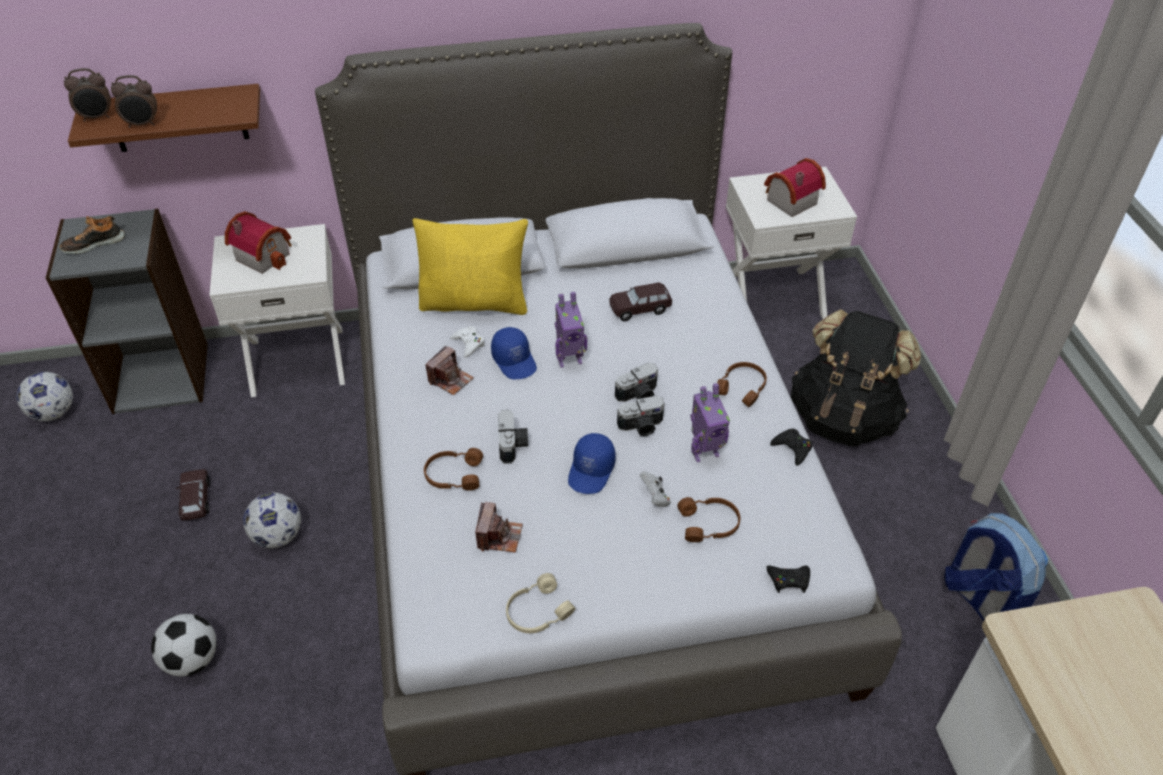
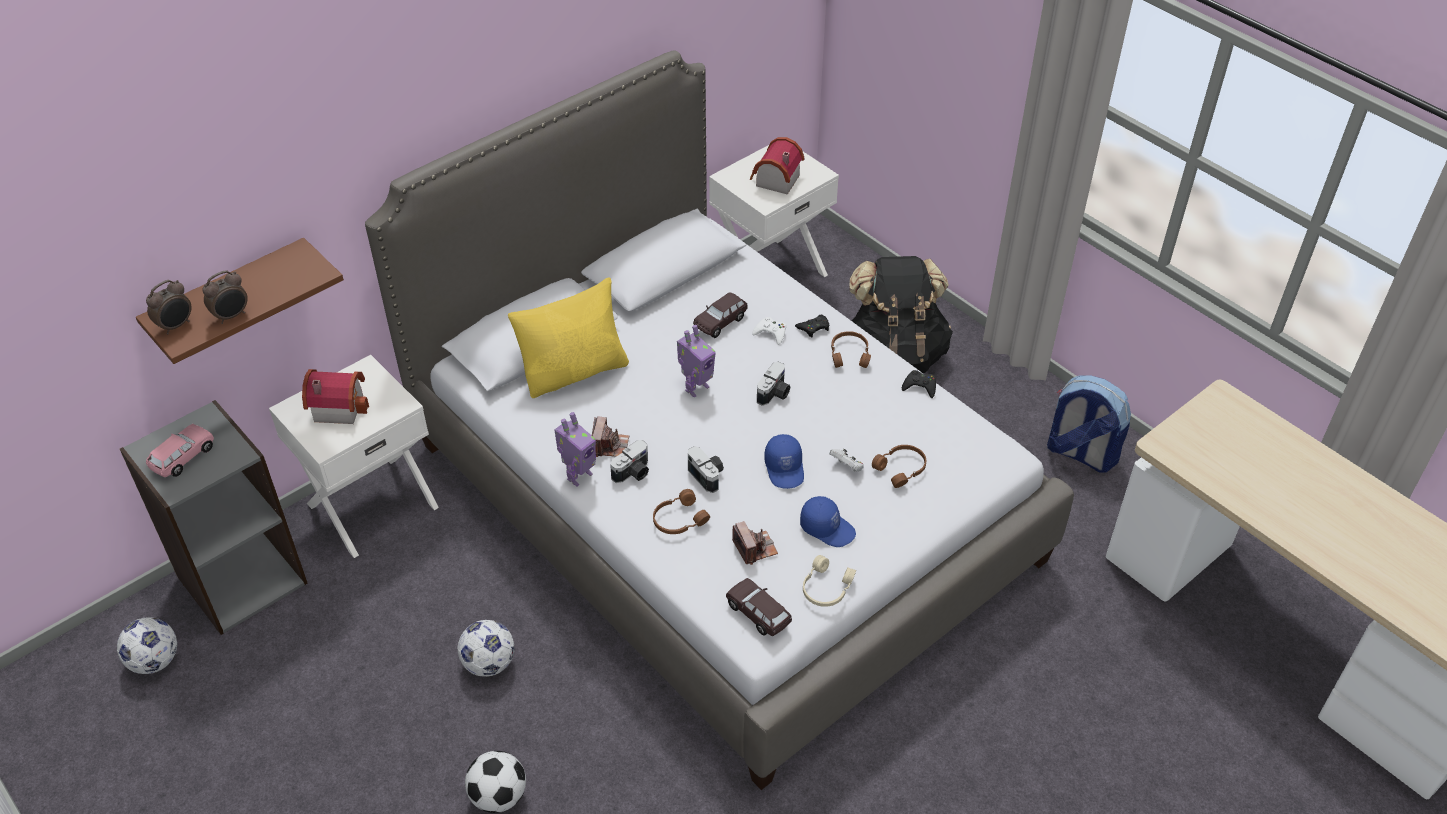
camera: 30 degrees left, 0 degrees up
shoe [59,216,125,254] -> pink toy car [146,424,214,477]
brown toy car [176,469,210,521] -> brown toy car moved to [726,578,792,636]
white game controller [450,326,485,358] -> white game controller moved to [752,317,786,345]
blue cap [491,327,537,379] -> blue cap moved to [800,496,856,547]
camera [617,396,664,436] -> camera moved to [610,440,649,483]
toy robot [690,383,730,462] -> toy robot moved to [554,412,596,486]
black game controller [767,565,810,593] -> black game controller moved to [795,315,830,338]

